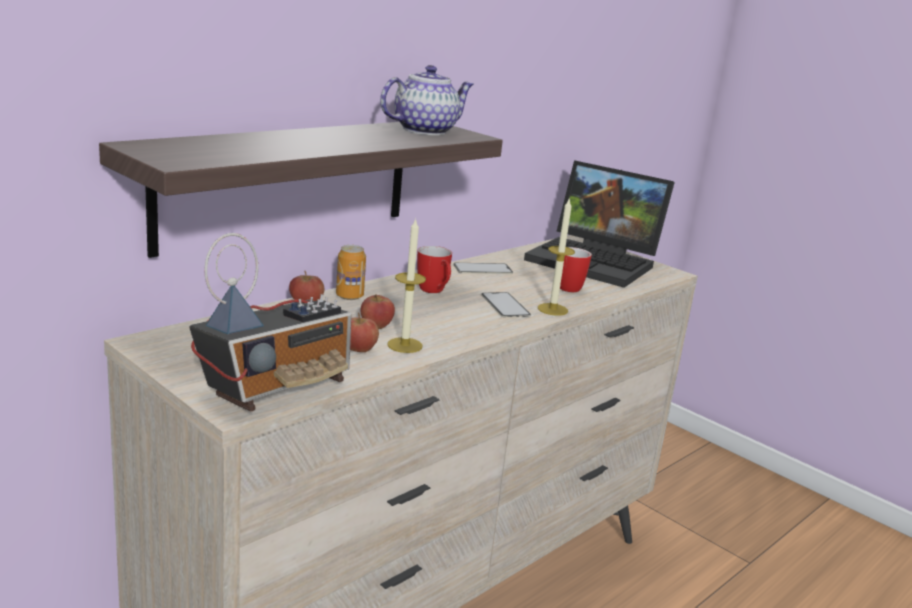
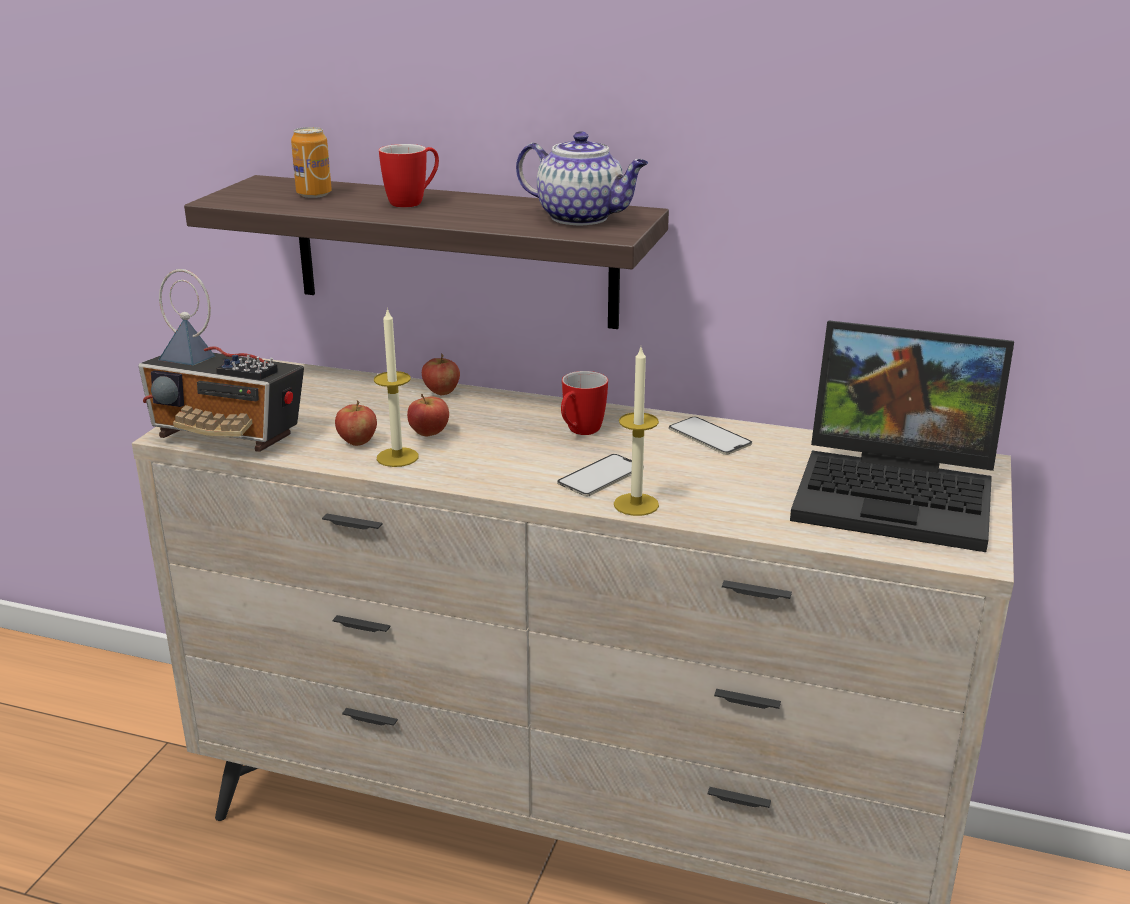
camera: 65 degrees right, 5 degrees up
can [336,245,366,300] -> can moved to [291,127,332,198]
laptop [524,160,675,288] -> laptop turned 75 degrees counterclockwise [790,320,1014,552]
mug [560,247,592,292] -> mug moved to [379,144,439,208]

